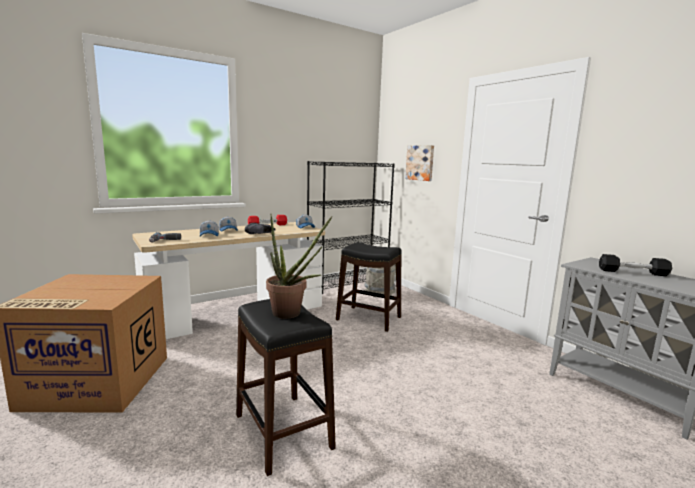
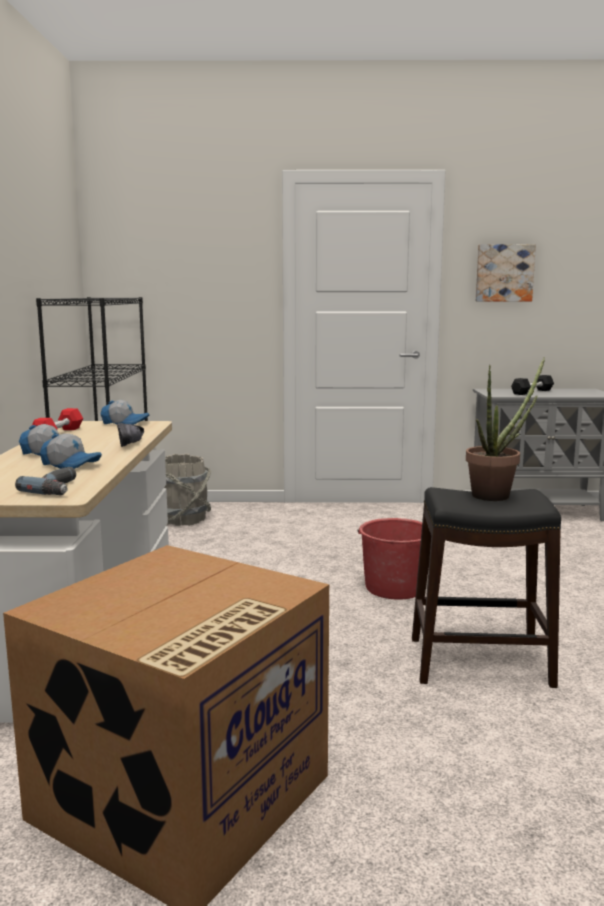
camera: 55 degrees left, 0 degrees up
black stool [336,242,402,332] -> none
picture [405,145,434,181] -> picture moved to [476,244,536,302]
none -> red bucket [358,518,422,600]

